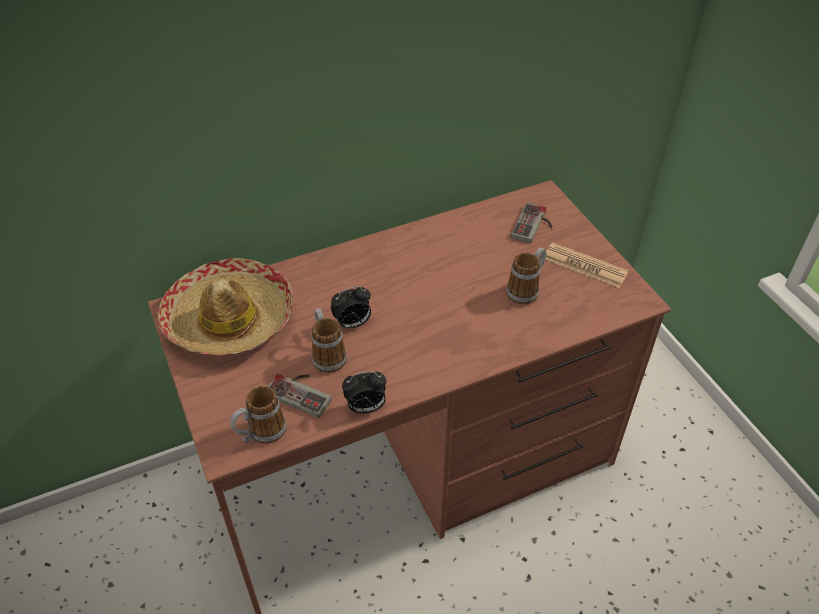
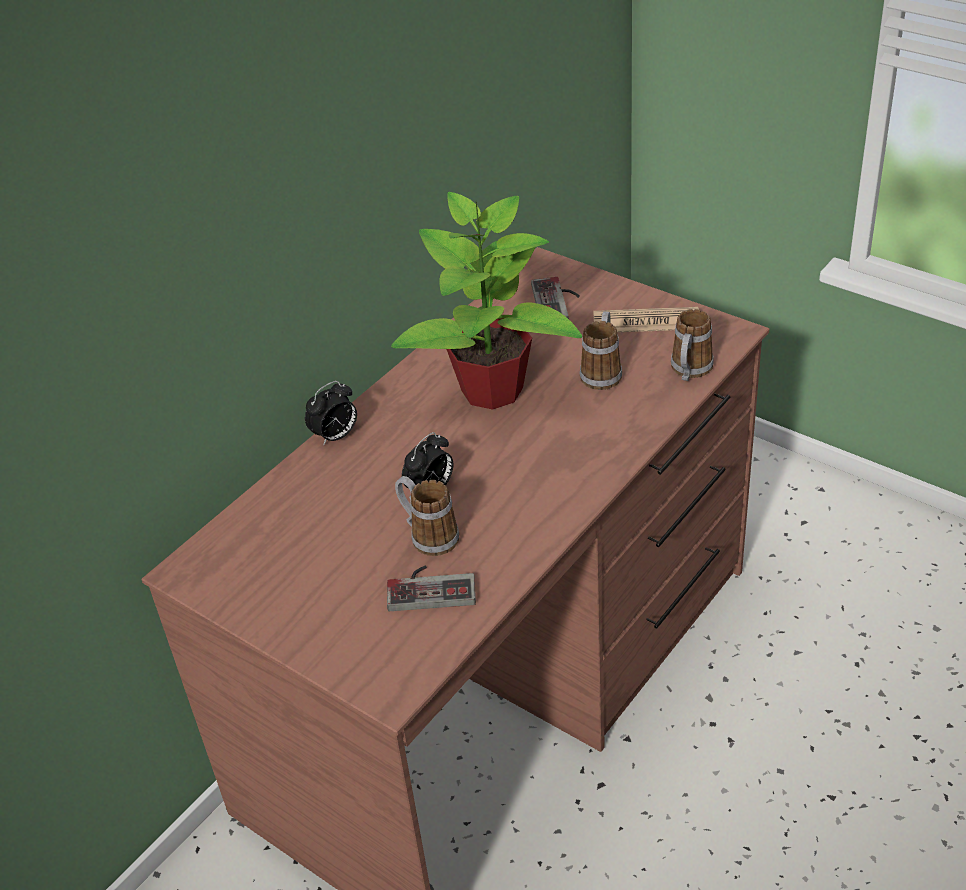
camera: 25 degrees left, 5 degrees down
hat [157,258,293,356] -> none
mug [230,386,286,444] -> mug moved to [671,309,714,381]
alarm clock [342,371,386,414] -> alarm clock moved to [305,381,357,446]
none -> potted plant [391,192,582,410]

